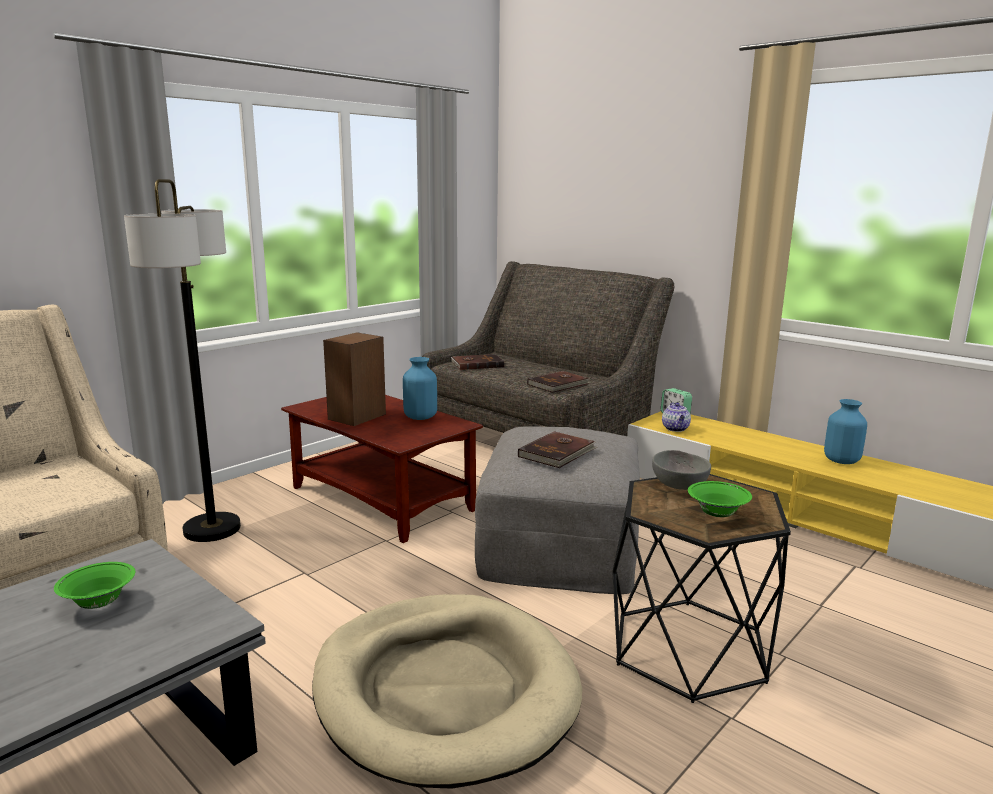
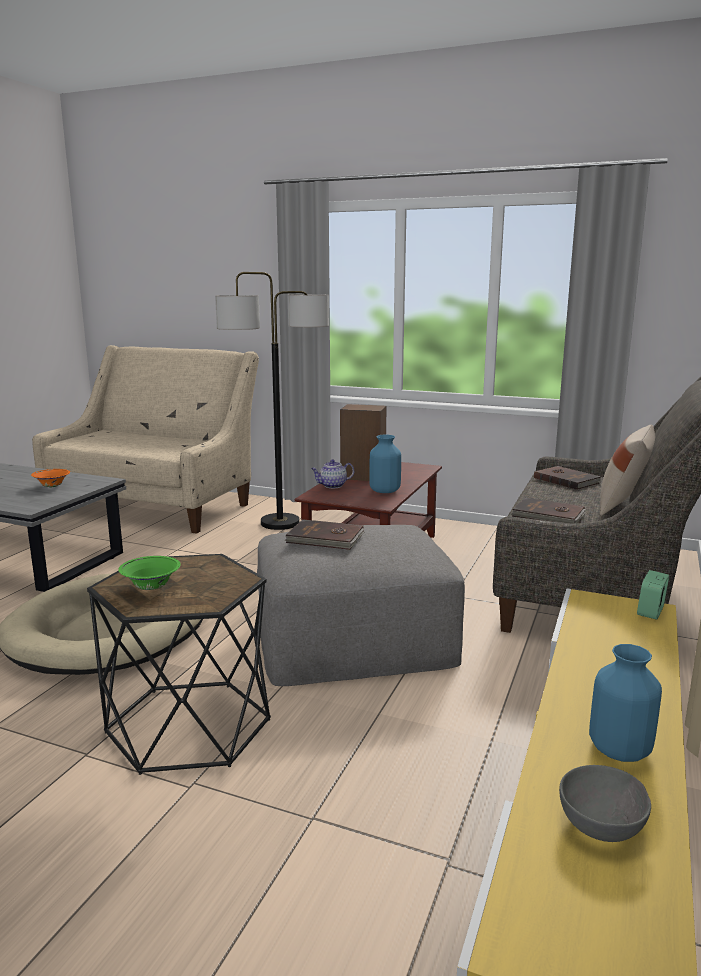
camera: 70 degrees right, 0 degrees up
green bowl [54,562,135,609] -> orange bowl [31,469,70,487]
grey bowl [652,450,711,490] -> grey bowl moved to [559,765,651,842]
teapot [662,402,691,432] -> teapot moved to [311,459,354,489]
none -> beige pillow [600,425,655,516]

